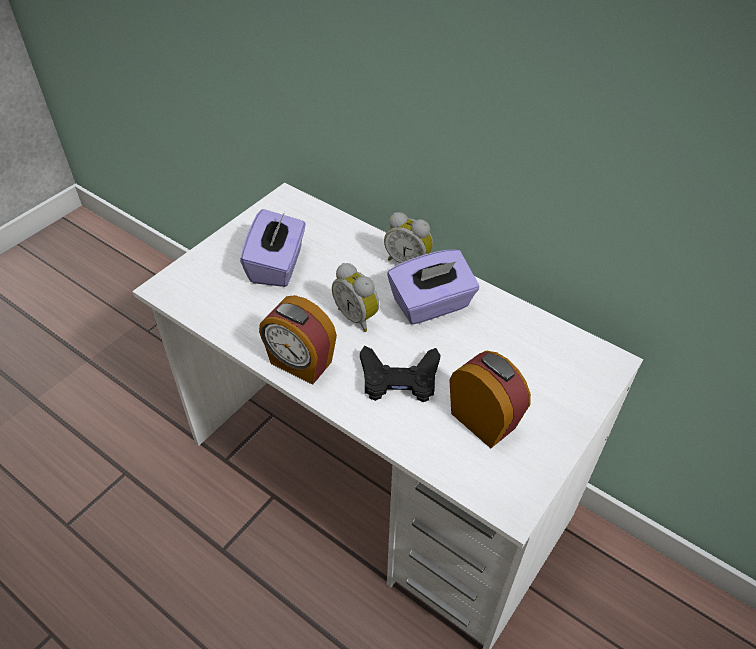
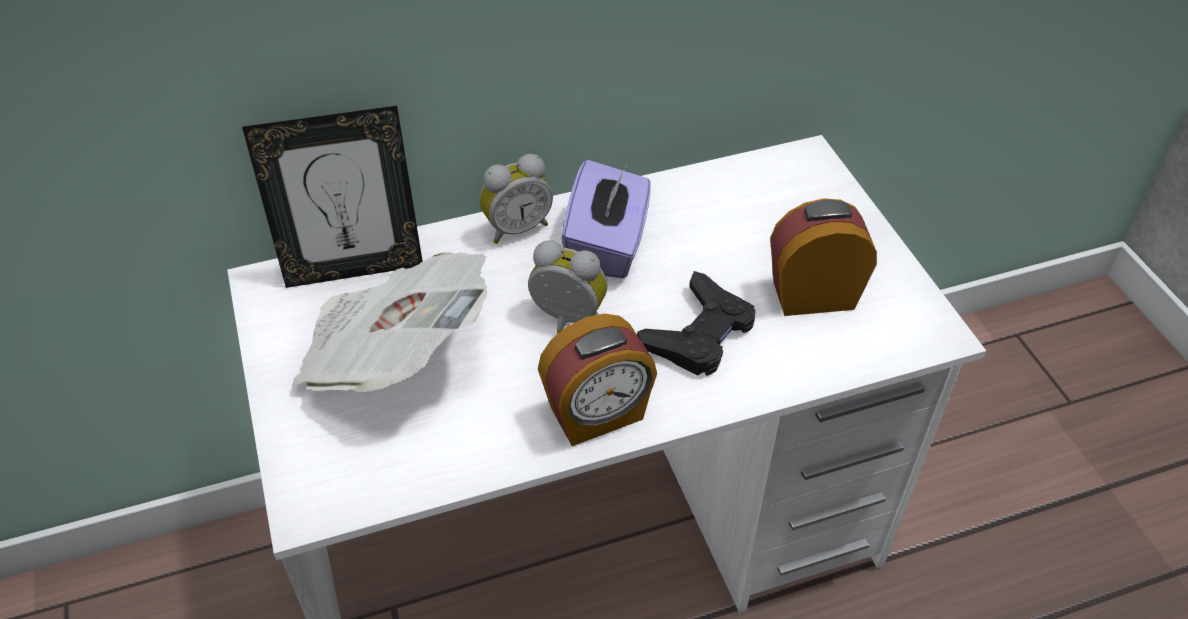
camera: 55 degrees left, 0 degrees up
purple tissue box [240,209,306,287] -> newspaper [292,252,487,393]
alarm clock [332,263,379,332] -> alarm clock turned 150 degrees counterclockwise [528,240,607,334]
none -> picture frame [242,106,423,288]

